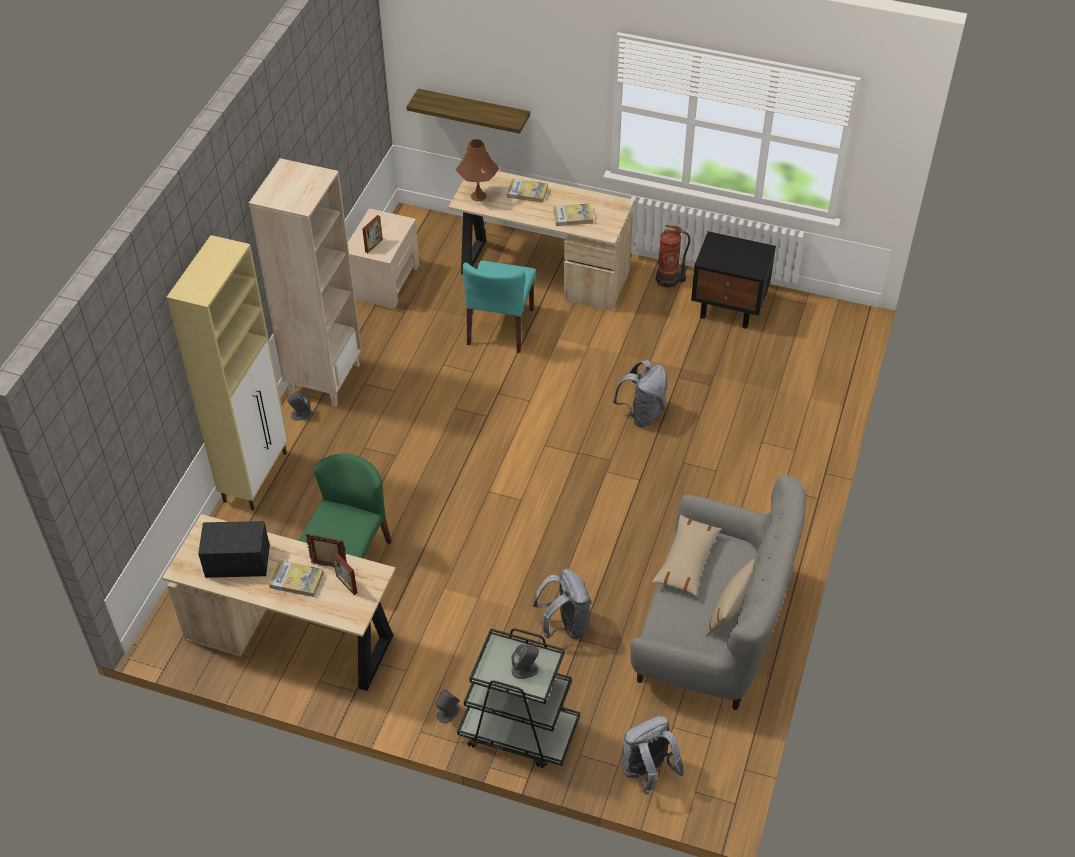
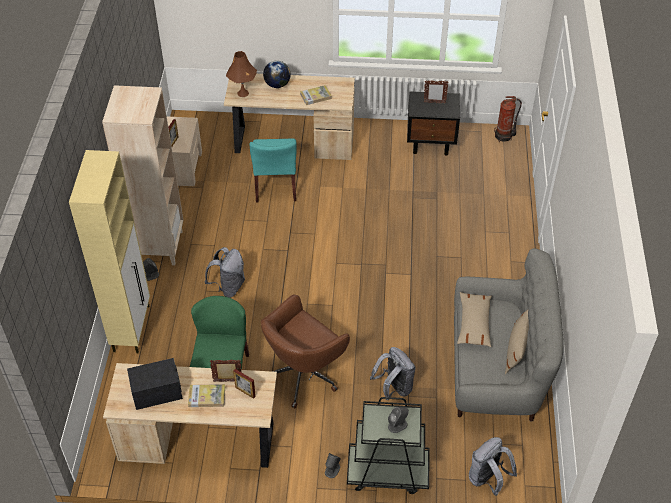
camera: 15 degrees left, 0 degrees up
shelf [406,89,530,134] -> none
book [507,178,548,203] -> globe [263,61,291,88]
grey backpack [613,360,668,427] -> grey backpack moved to [205,247,245,298]
fire extinguisher [656,225,690,288] -> fire extinguisher moved to [494,96,522,142]
none -> brown office chair [261,294,350,408]
none -> picture frame [424,80,449,103]

